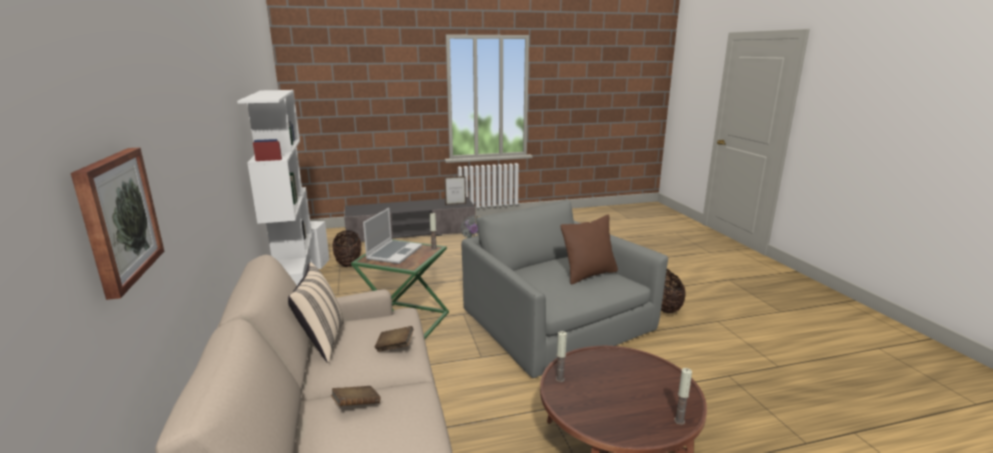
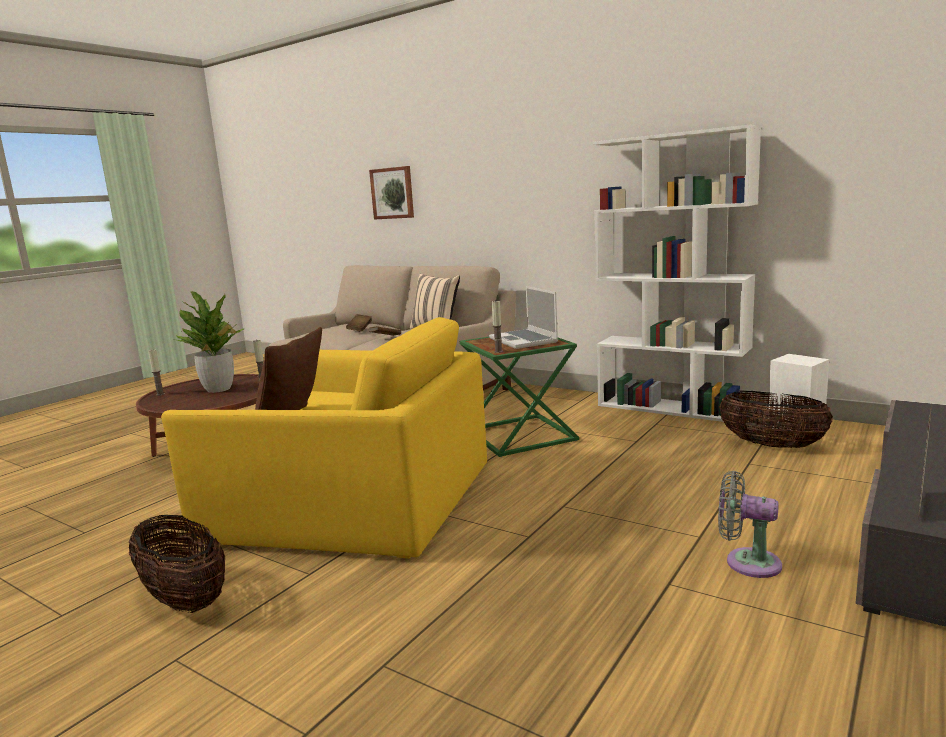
camera: 140 degrees right, 5 degrees down
grey armchair [461,200,668,378] -> yellow armchair [161,317,487,559]
none -> potted plant [174,291,244,393]

